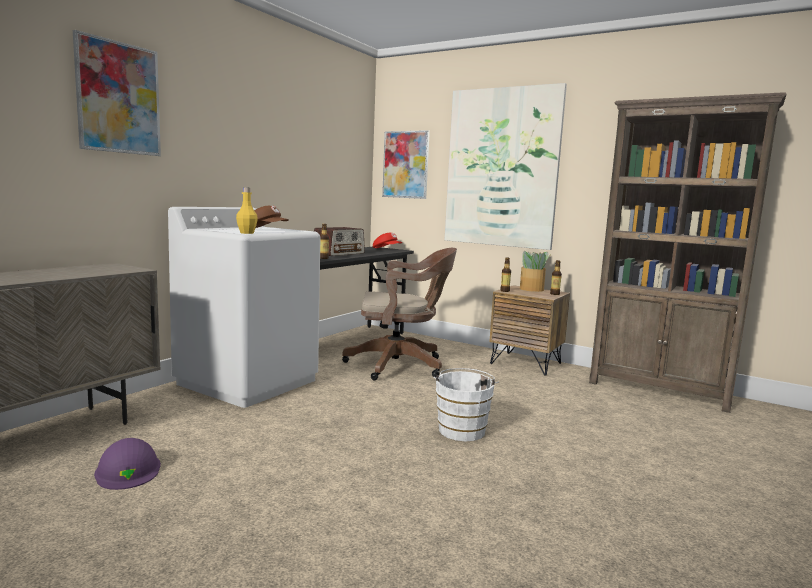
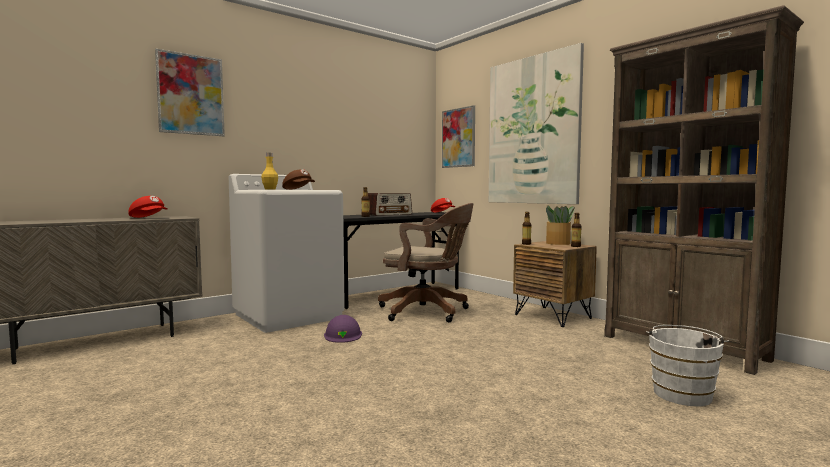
camera: 20 degrees right, 5 degrees down
purple hard hat [94,438,161,490] -> purple hard hat moved to [324,315,362,343]
white bucket [434,368,499,441] -> white bucket moved to [646,325,729,406]
none -> red cap [128,196,168,218]

